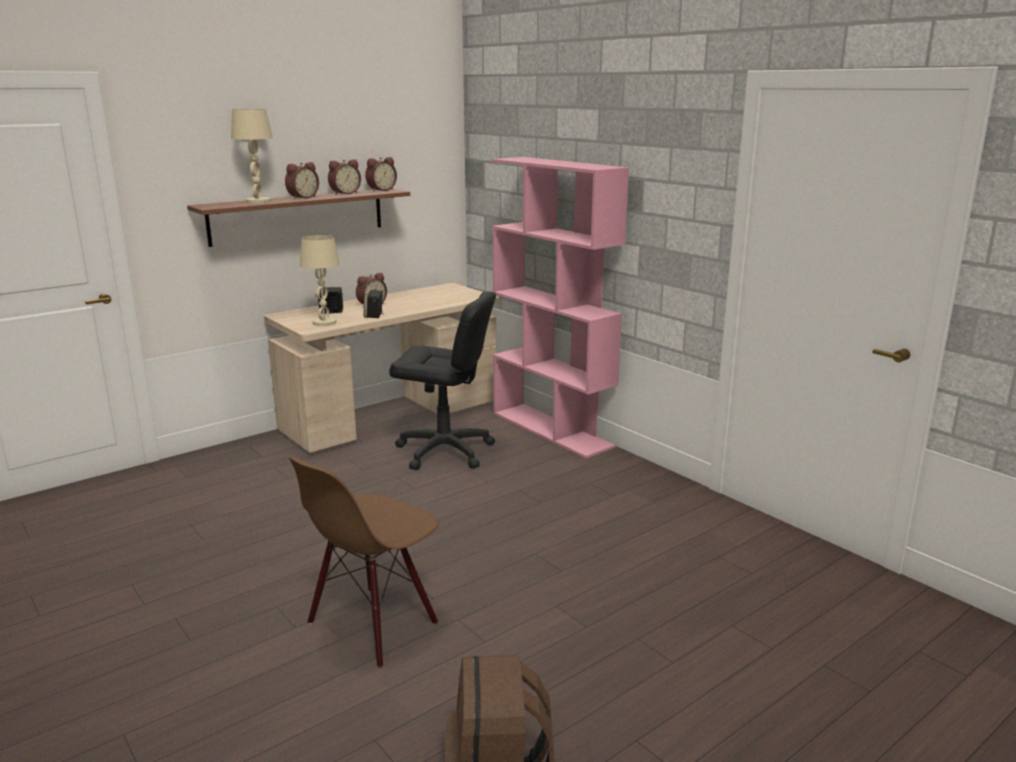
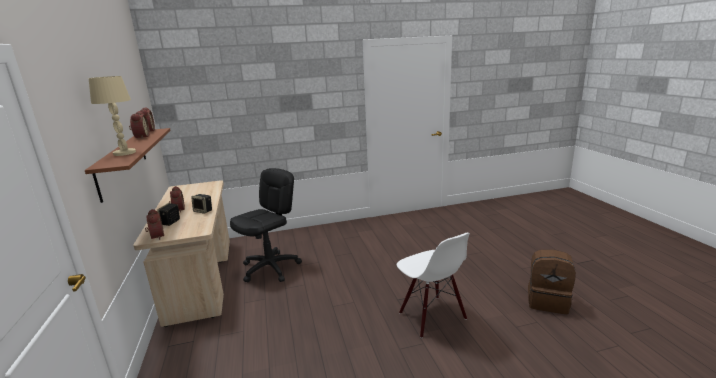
camera: 65 degrees left, 0 degrees up
alarm clock [285,162,319,199] -> alarm clock moved to [145,209,164,240]
brown chair [289,457,439,668] -> white chair [397,233,470,338]
beige table lamp [300,235,340,326] -> none
pink bookcase [492,157,629,458] -> none

